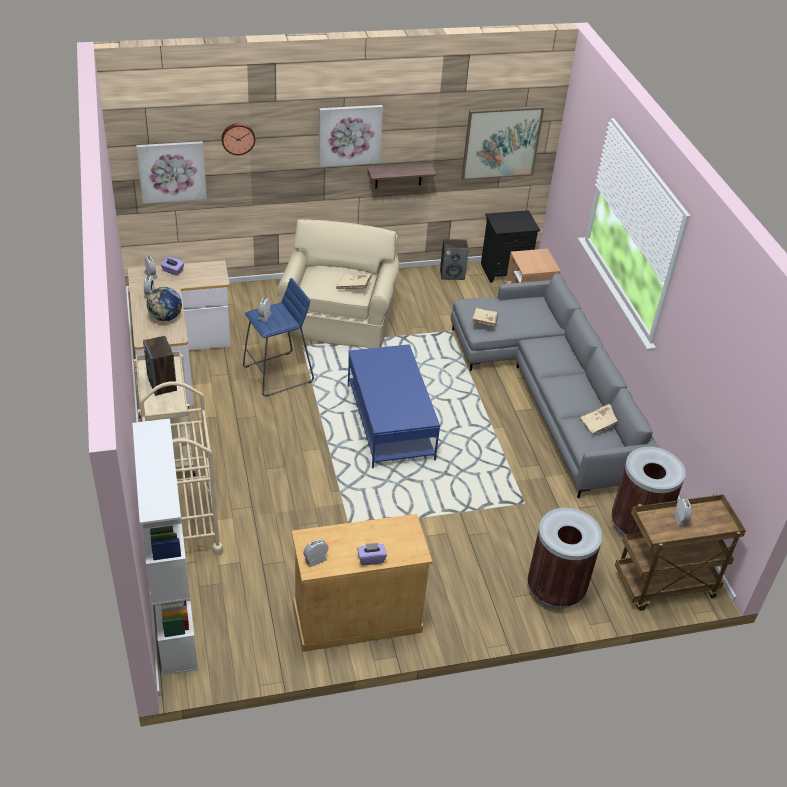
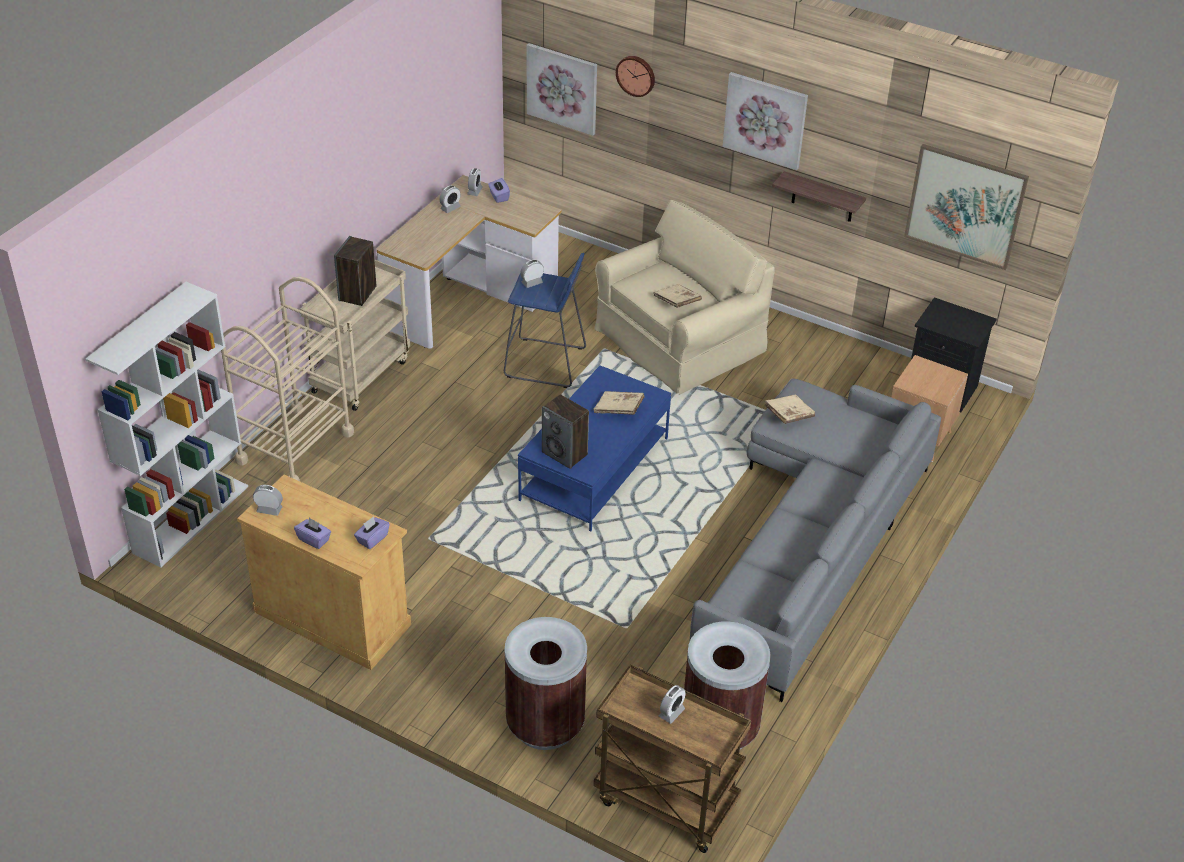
camera: 45 degrees right, 0 degrees up
globe [147,287,182,321] -> none
speaker [440,239,469,280] -> speaker moved to [542,394,589,469]
beige book [580,404,618,436] -> beige book moved to [593,391,645,415]
none -> purple tissue box [354,516,389,549]

